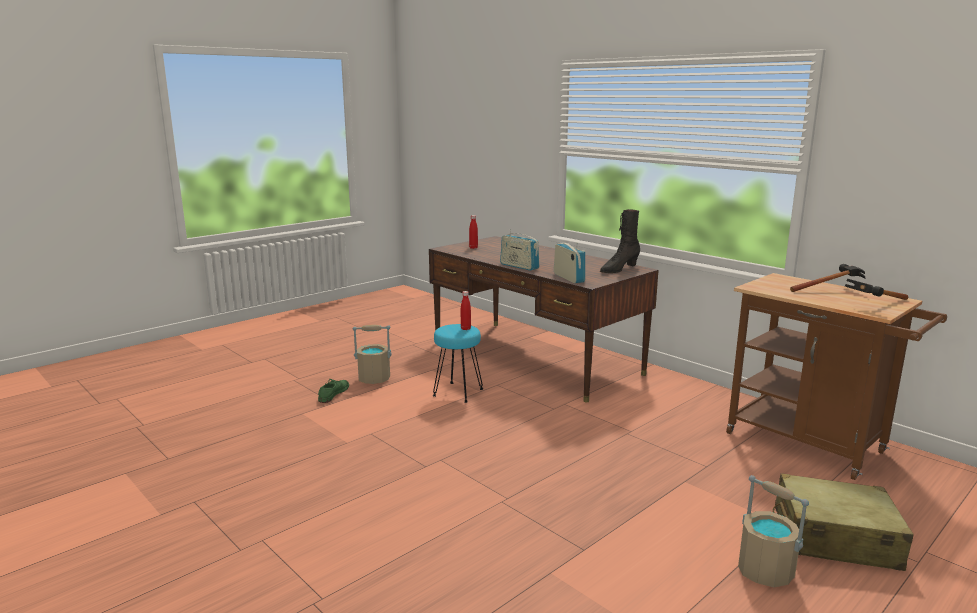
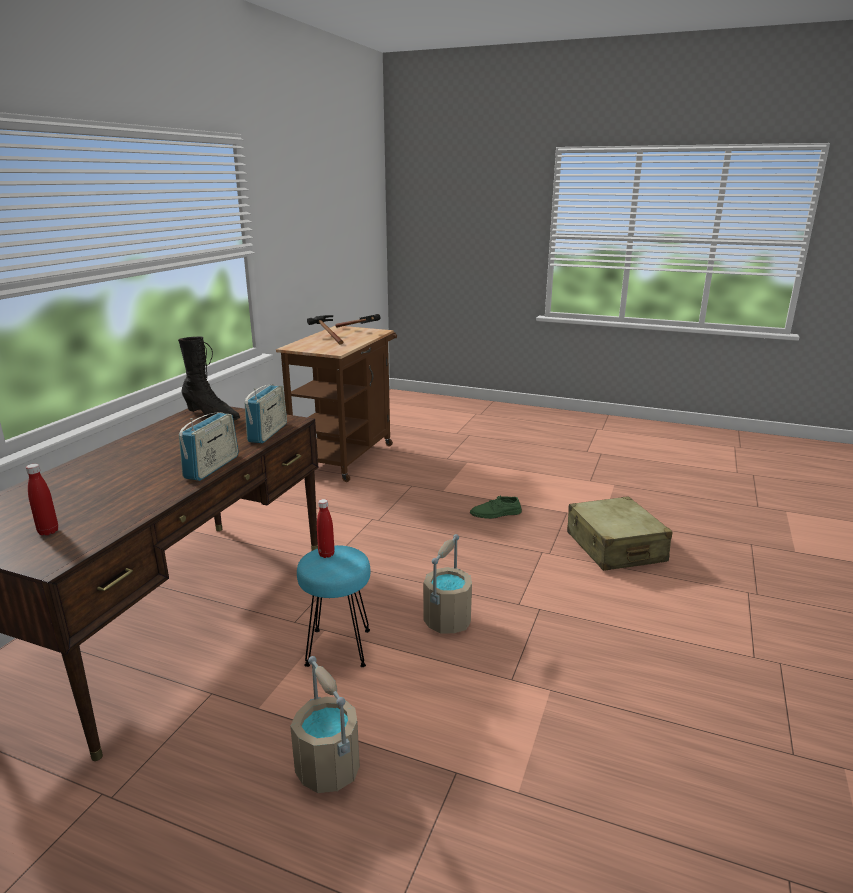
camera: 115 degrees left, 5 degrees up
green shoe [318,379,349,403] -> green shoe moved to [470,495,522,519]
radio [554,242,585,283] -> radio turned 150 degrees clockwise [245,384,287,444]
beige bucket [738,475,809,587] -> beige bucket moved to [423,534,472,633]
beige suitcase [773,473,914,571] -> beige suitcase moved to [567,496,673,571]

